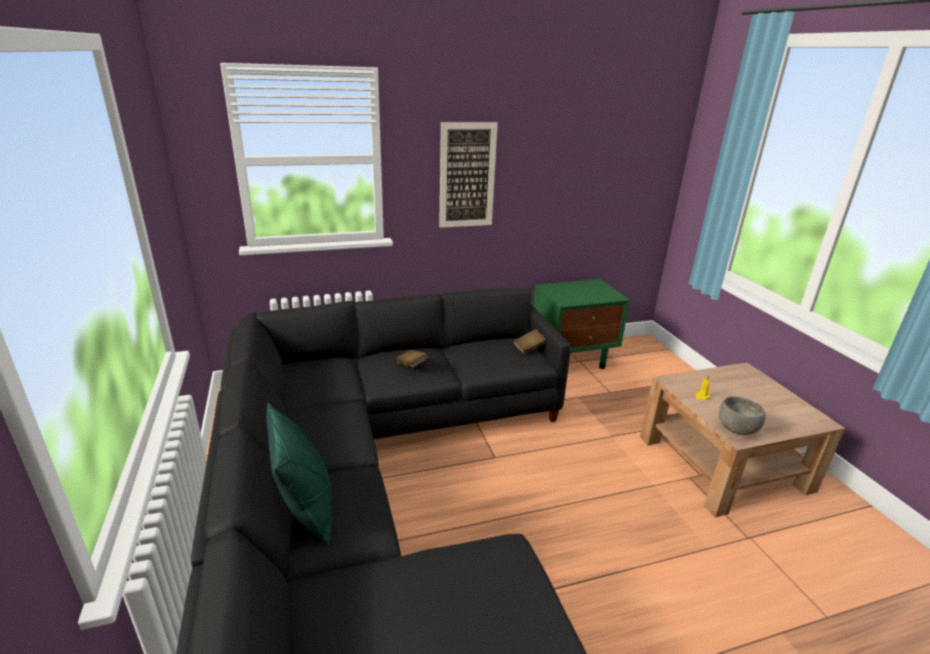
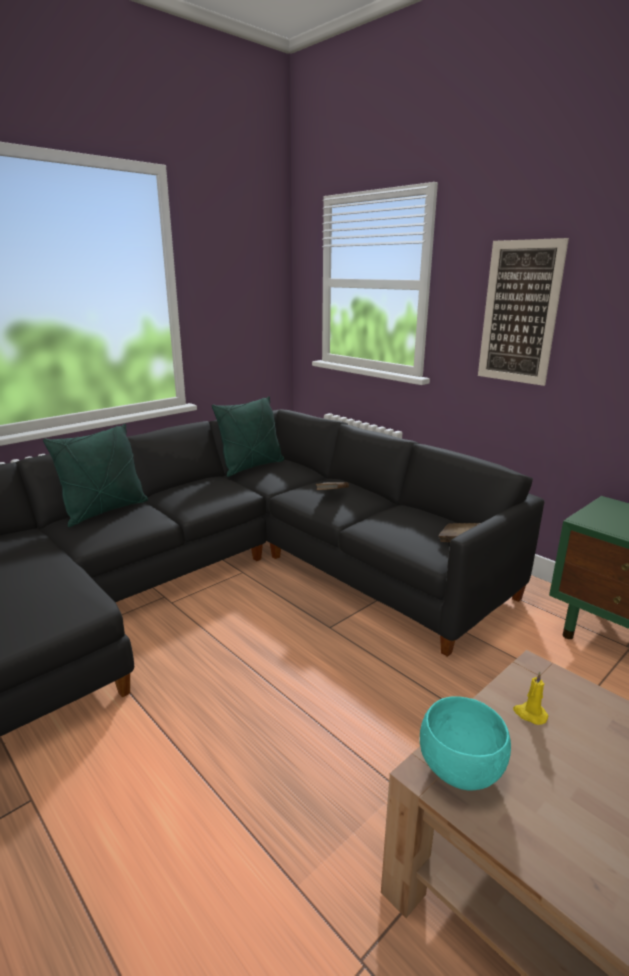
camera: 65 degrees right, 5 degrees down
grey bowl [719,396,766,435] -> turquoise bowl [420,696,511,791]
none -> green pillow [212,396,284,477]

